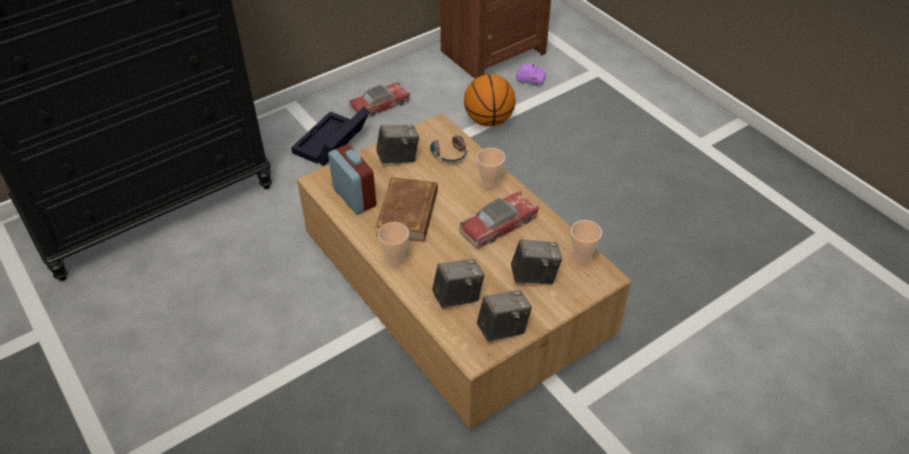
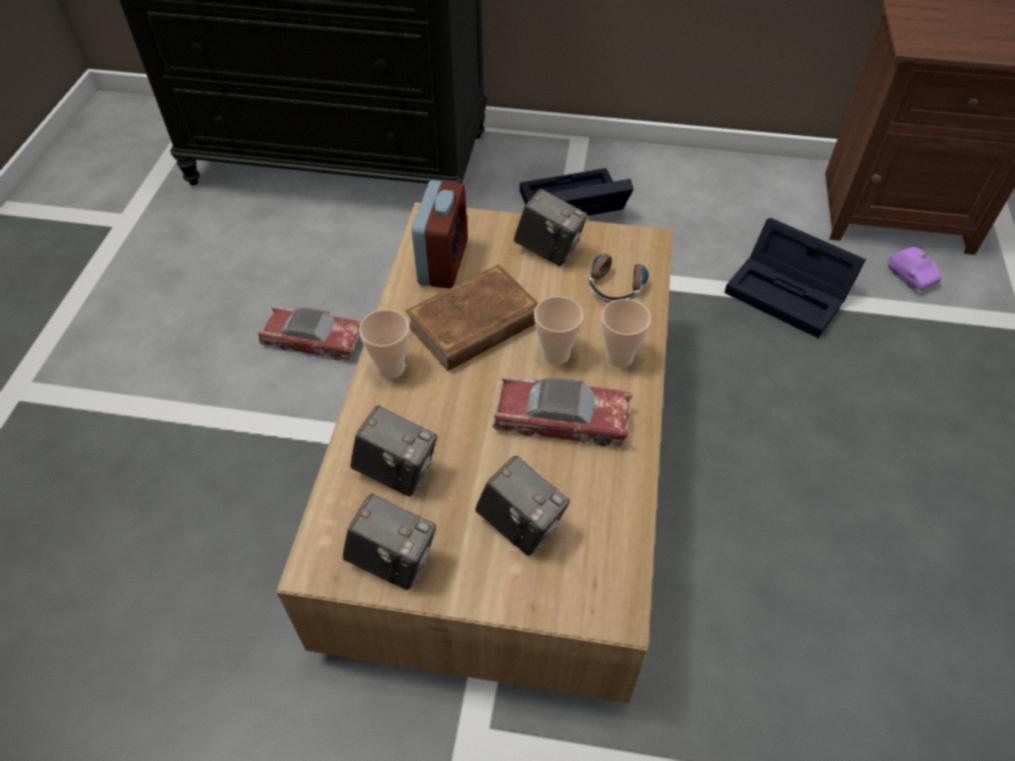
camera: 45 degrees right, 5 degrees up
toy car [349,82,410,117] -> toy car moved to [257,306,361,361]
basketball [464,74,516,127] -> black storage box [724,218,866,338]
cup [571,220,602,264] -> cup moved to [534,296,584,365]

